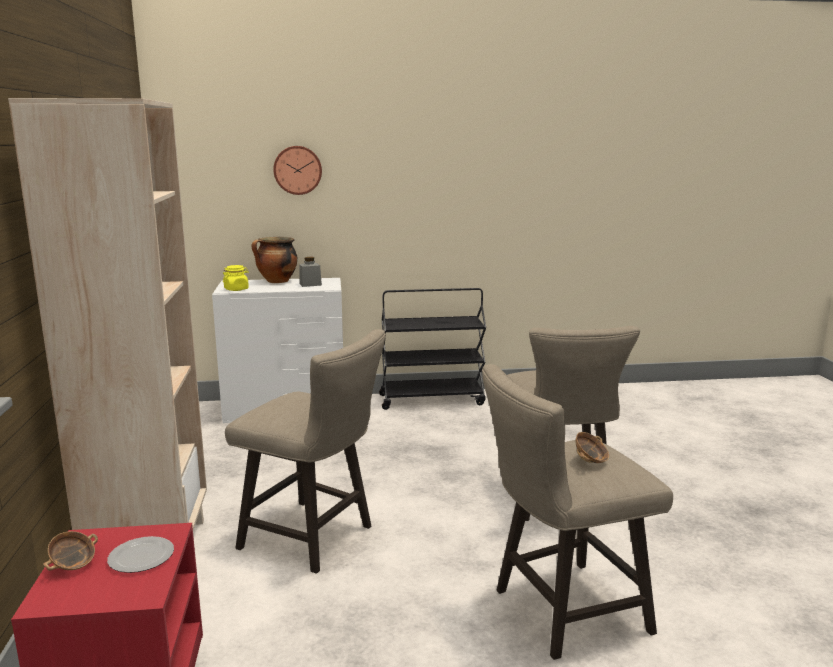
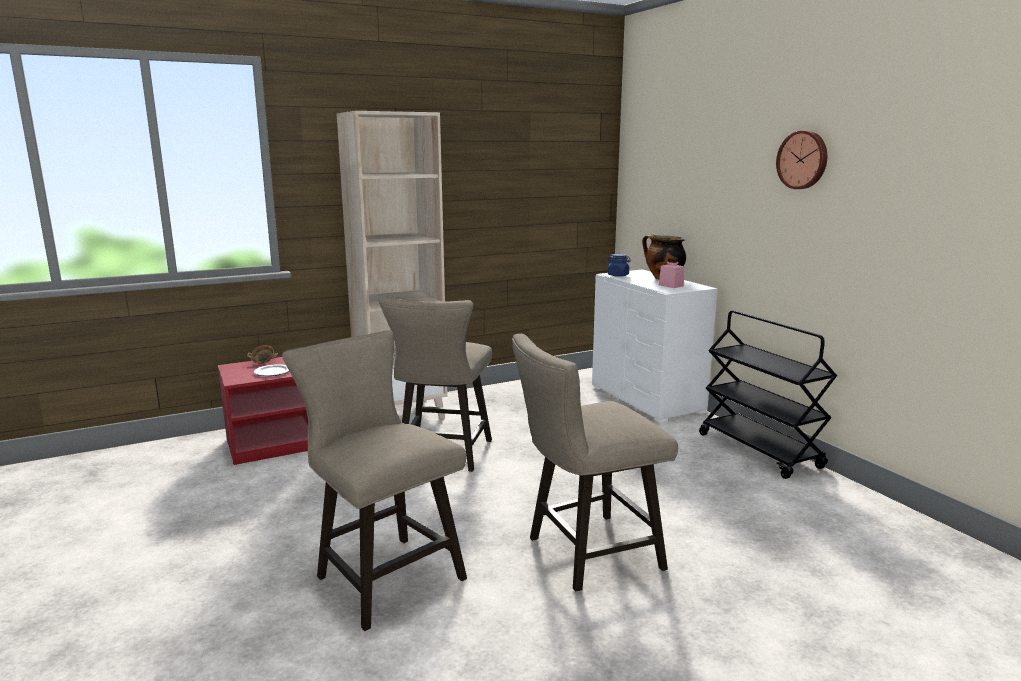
camera: 70 degrees right, 0 degrees up
yellow jar [223,265,249,291] -> blue jar [607,254,631,277]
wall clock [273,146,322,195] -> wall clock moved to [776,131,827,189]
grey jar [299,257,322,287] -> pink jar [659,258,684,288]
bowl [576,432,609,463] -> none

